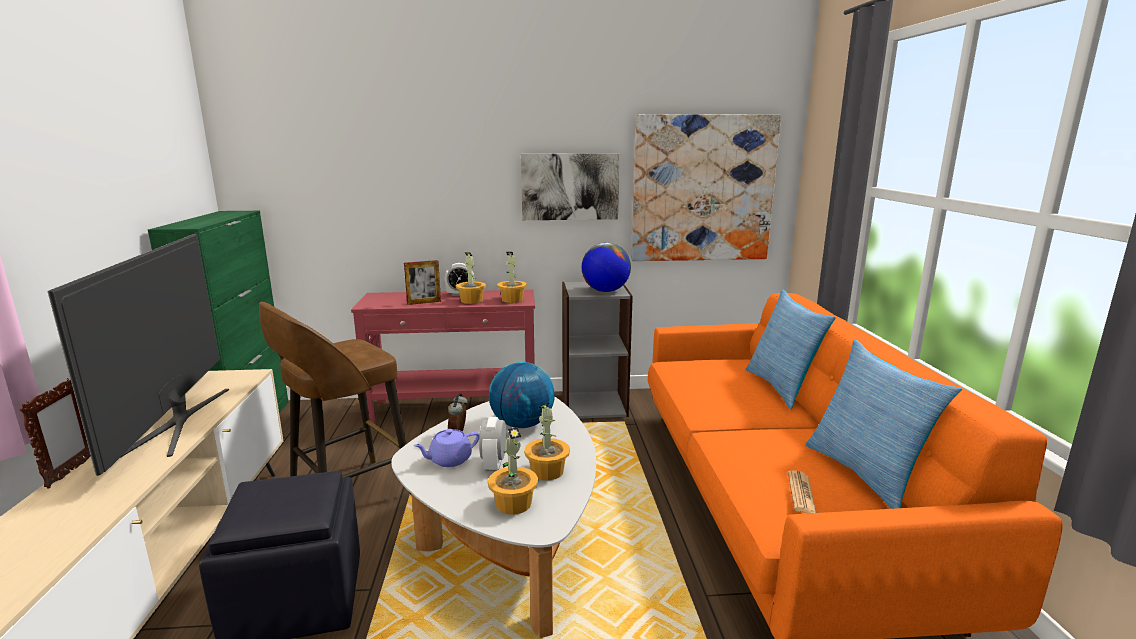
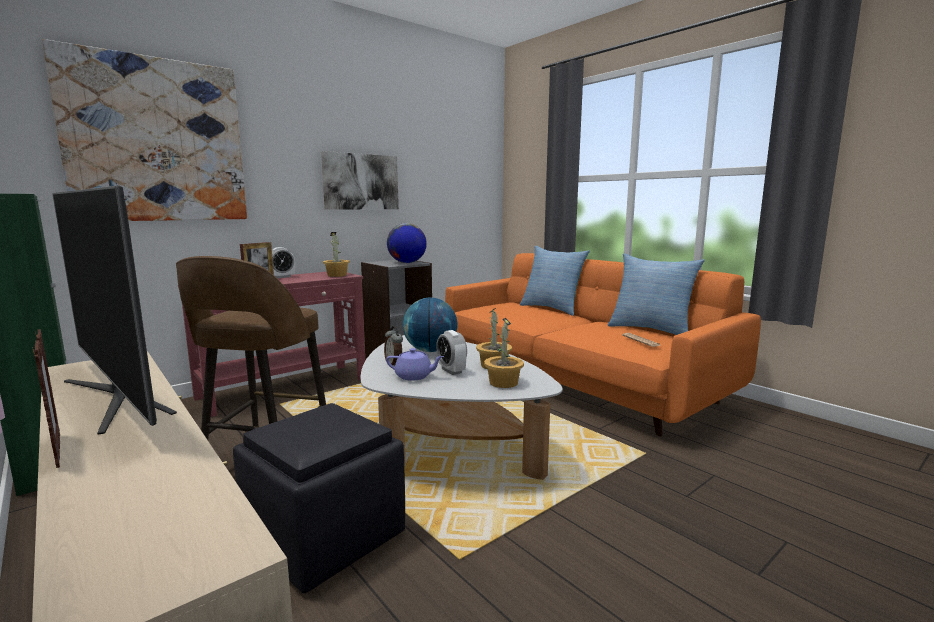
camera: 35 degrees left, 5 degrees down
purple teapot [413,429,480,467] -> purple teapot turned 105 degrees counterclockwise [386,348,444,381]
potted plant [456,252,486,304] -> none
picture [631,114,781,261] -> picture moved to [42,39,247,221]

